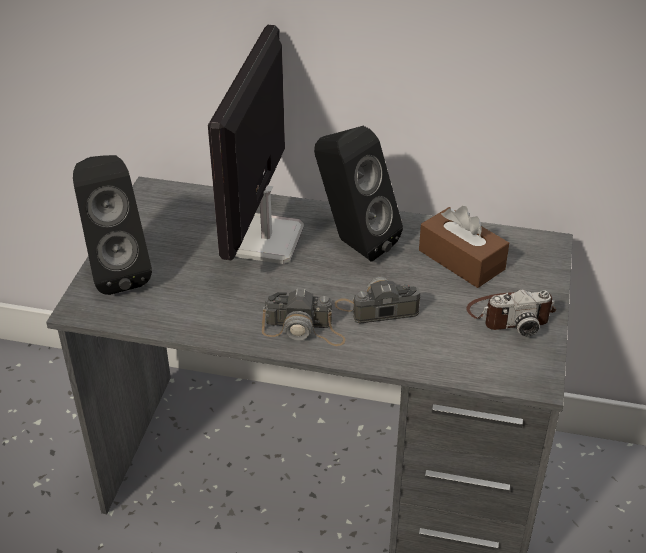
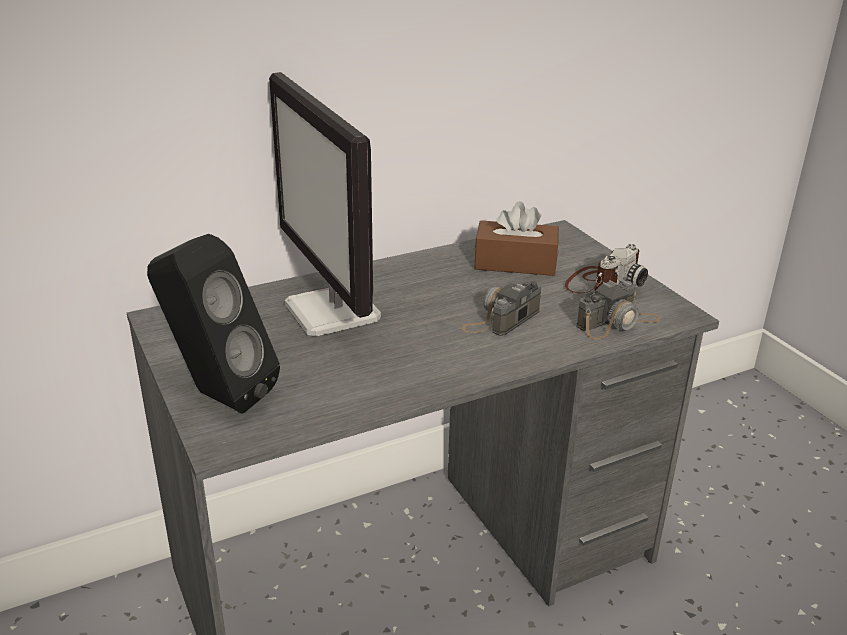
camera: 40 degrees left, 10 degrees down
camera [262,289,346,346] -> camera moved to [576,280,660,339]
black speaker [314,126,403,262] -> none

